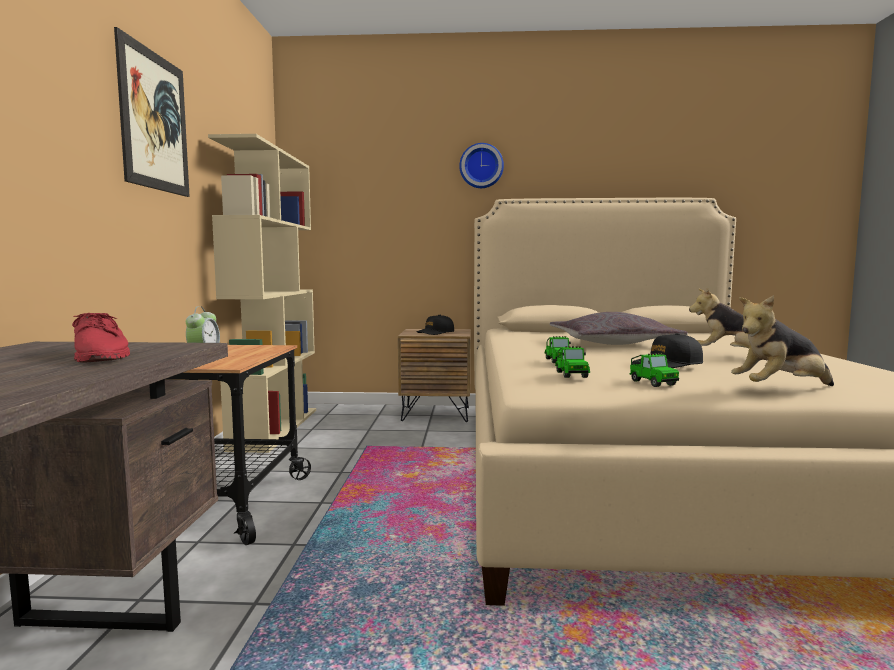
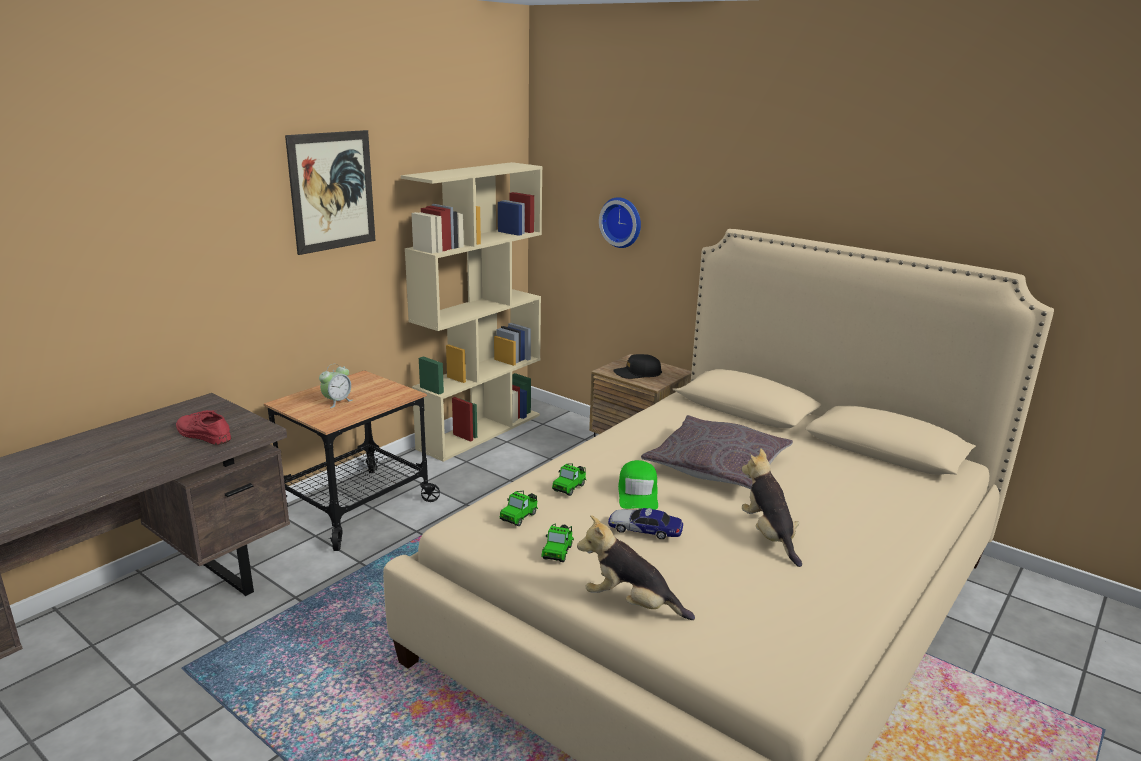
camera: 35 degrees right, 15 degrees up
red shoe [72,313,130,363] -> red shoe turned 120 degrees clockwise [176,410,231,445]
wall clock [459,143,504,188] -> wall clock moved to [599,197,641,248]
black cap [637,333,703,368] -> toy car [608,508,683,539]
none -> green cap [618,460,658,510]

